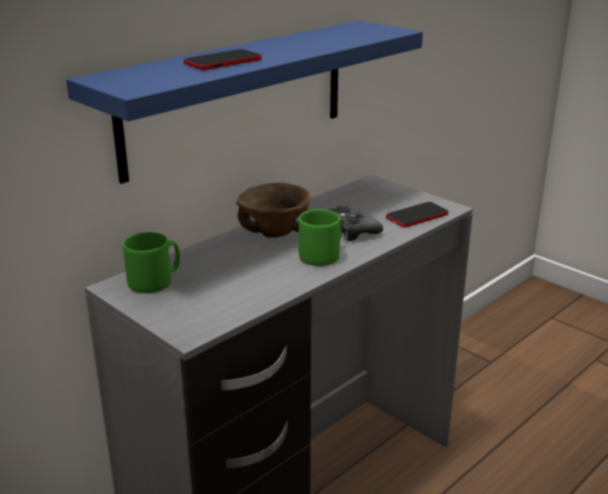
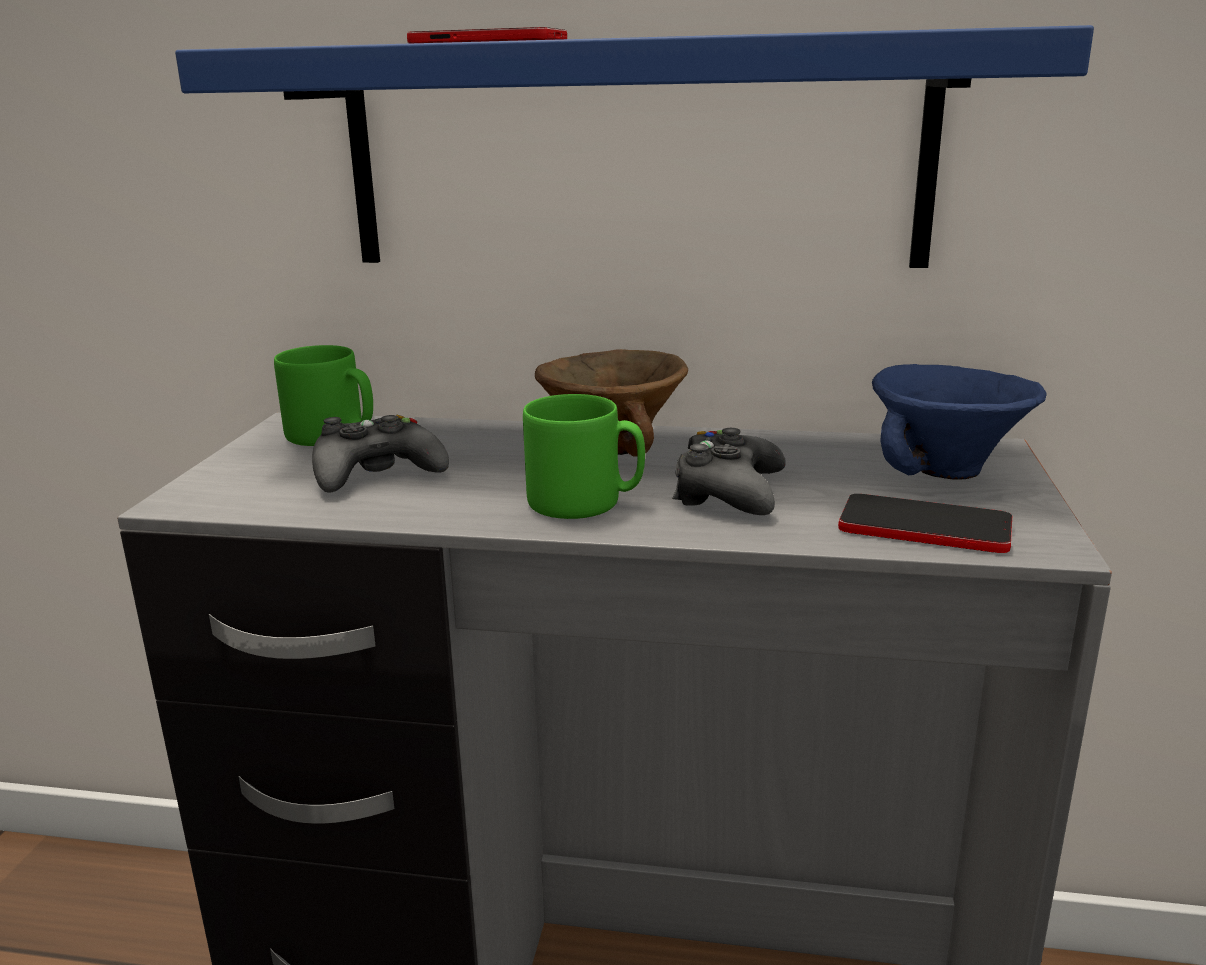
camera: 55 degrees right, 5 degrees down
none -> black game controller [312,415,449,493]
none -> blue bowl [872,364,1046,480]

